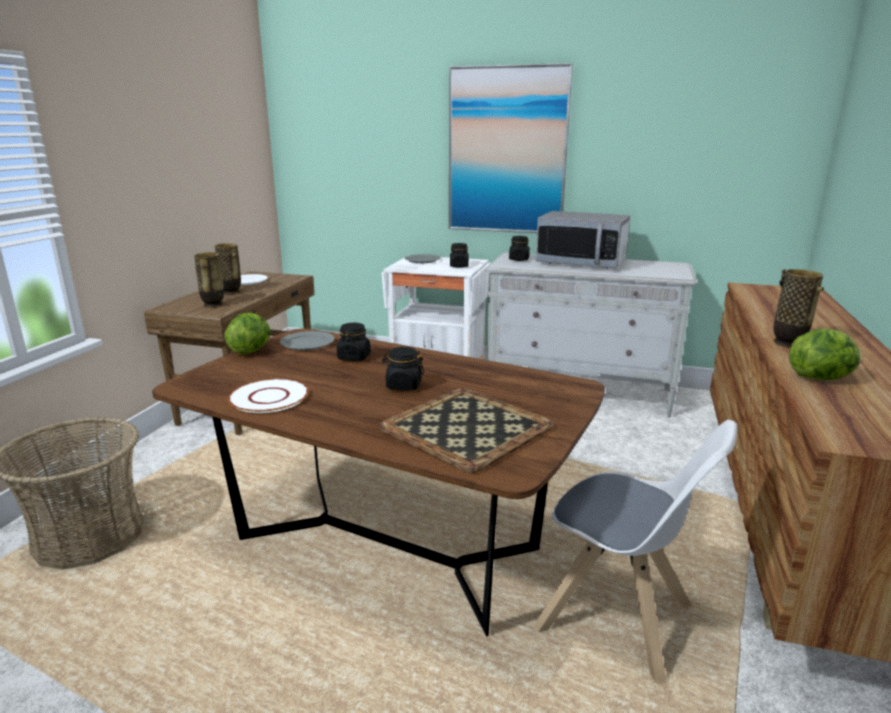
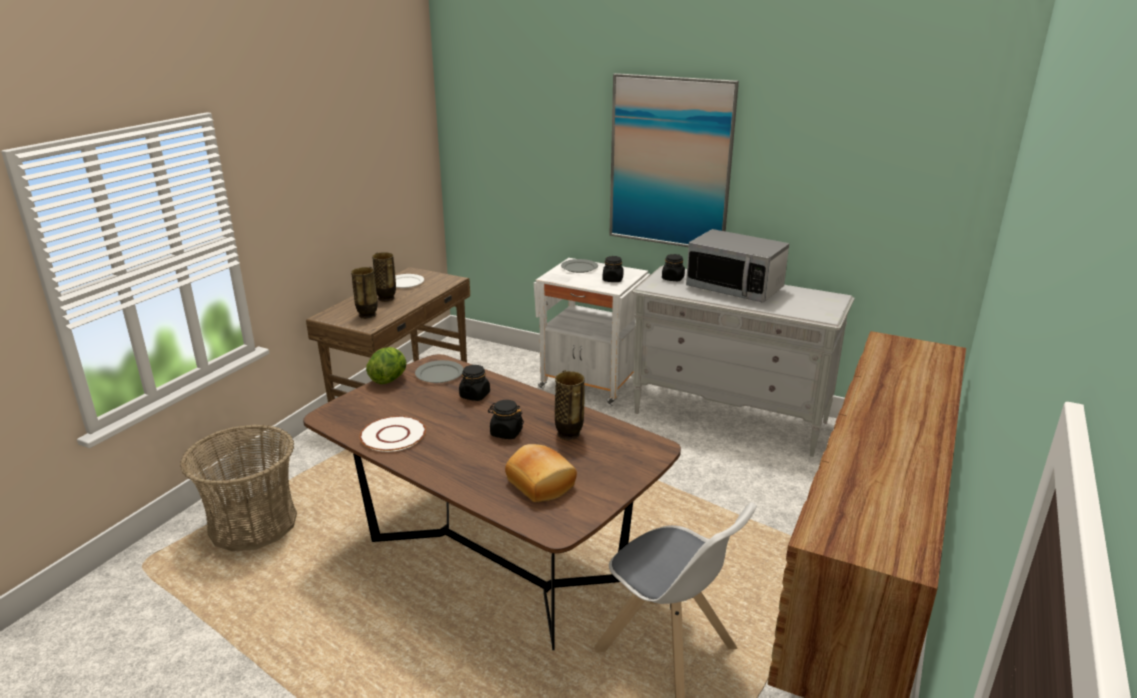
camera: 10 degrees right, 5 degrees up
tray [379,388,554,473] -> bread [505,444,577,502]
vase [773,269,824,348] -> vase moved to [555,370,585,440]
lettuce [789,328,862,380] -> none

